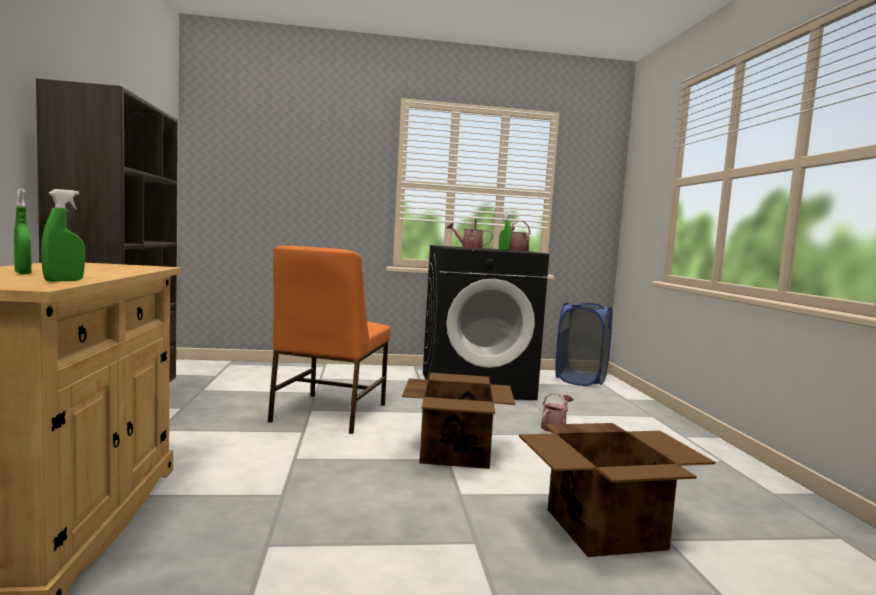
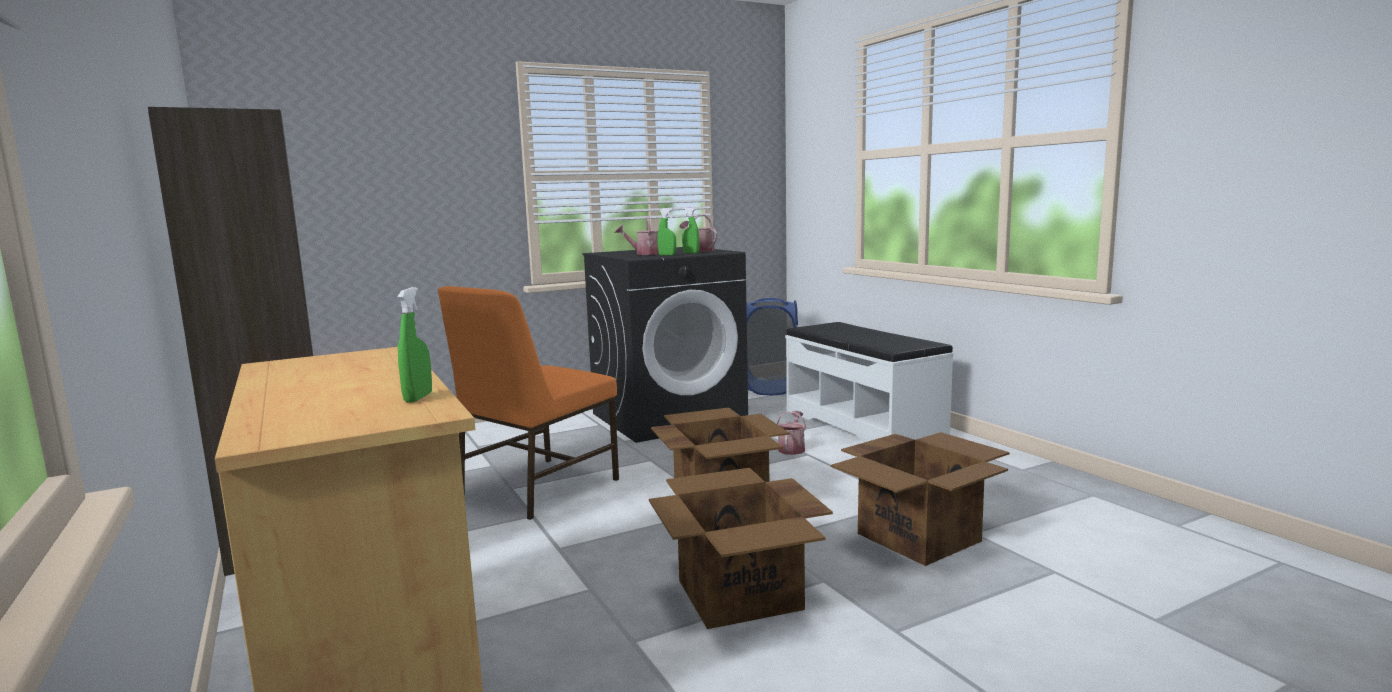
camera: 20 degrees left, 5 degrees up
green spray bottle [14,188,32,274] -> green spray bottle moved to [657,208,676,256]
orange chair [268,246,390,434] -> orange chair turned 45 degrees clockwise [438,286,619,520]
none -> cardboard box [649,468,833,629]
none -> white bench [785,322,953,442]

